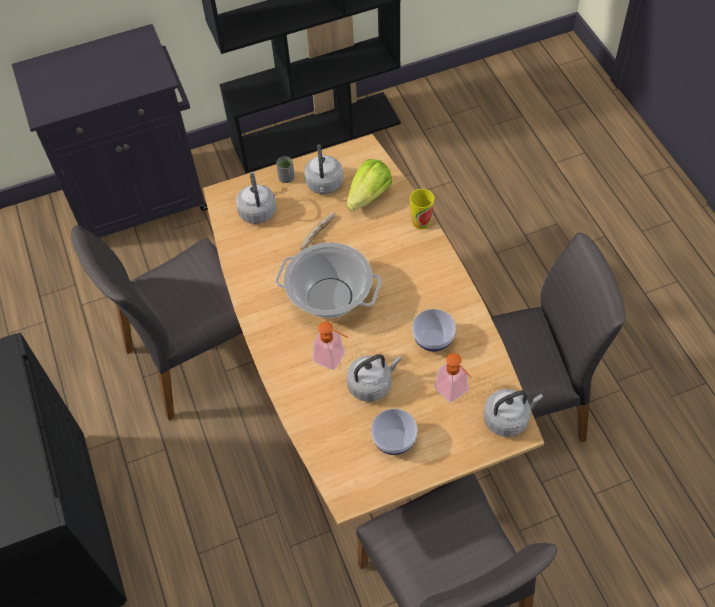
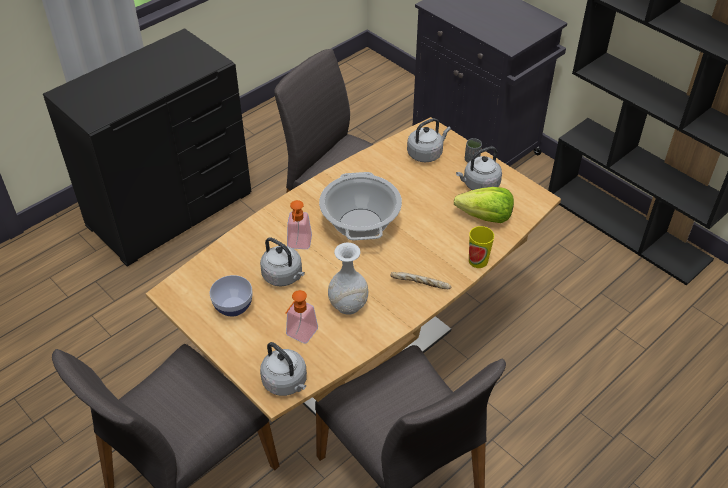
camera: 65 degrees right, 10 degrees down
bread [300,213,335,251] -> bread moved to [391,272,451,290]
bowl [412,309,456,352] -> white vase [328,243,368,315]

